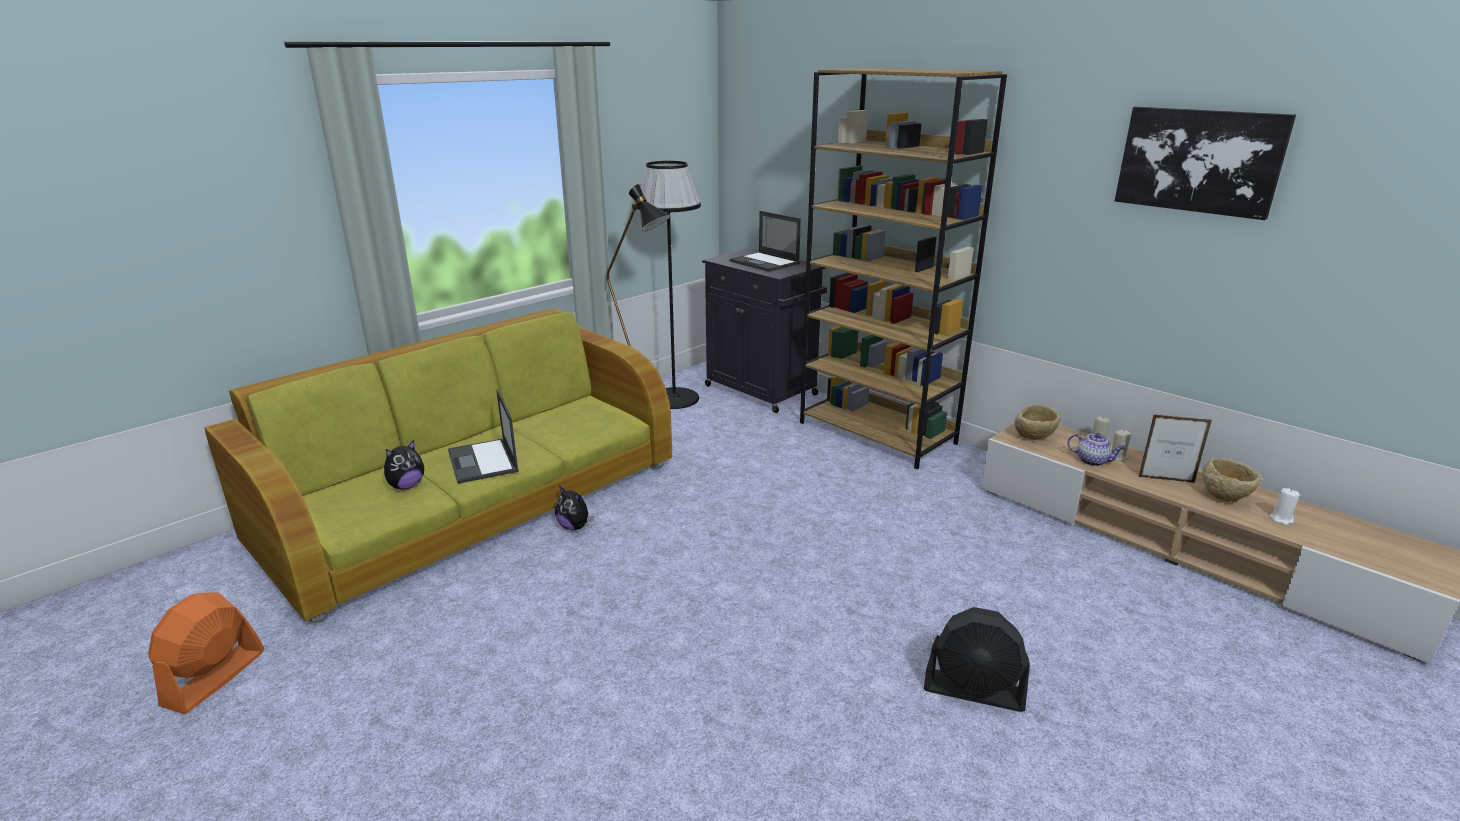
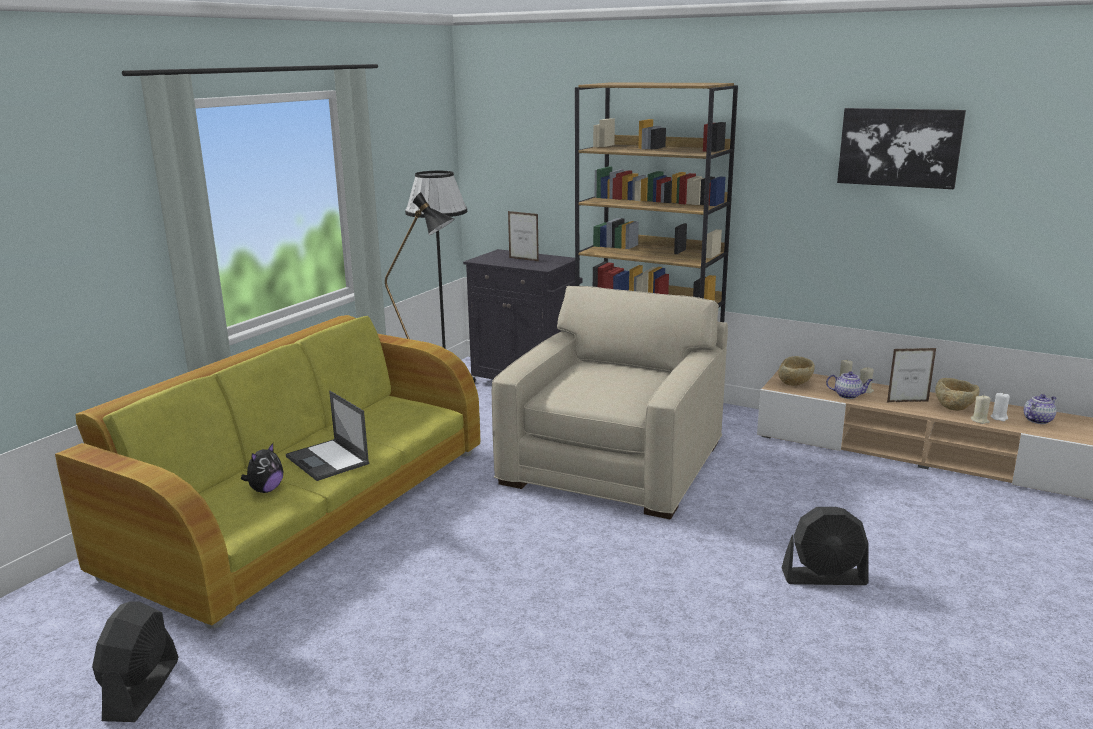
camera: 15 degrees left, 5 degrees down
orange fan [148,592,265,714] -> black fan [92,601,178,722]
plush toy [555,486,594,531] -> none
laptop [730,211,801,272] -> picture frame [508,211,539,262]
none -> beige armchair [492,286,728,520]
none -> beige candle [971,395,991,424]
none -> teapot [1024,394,1057,424]

